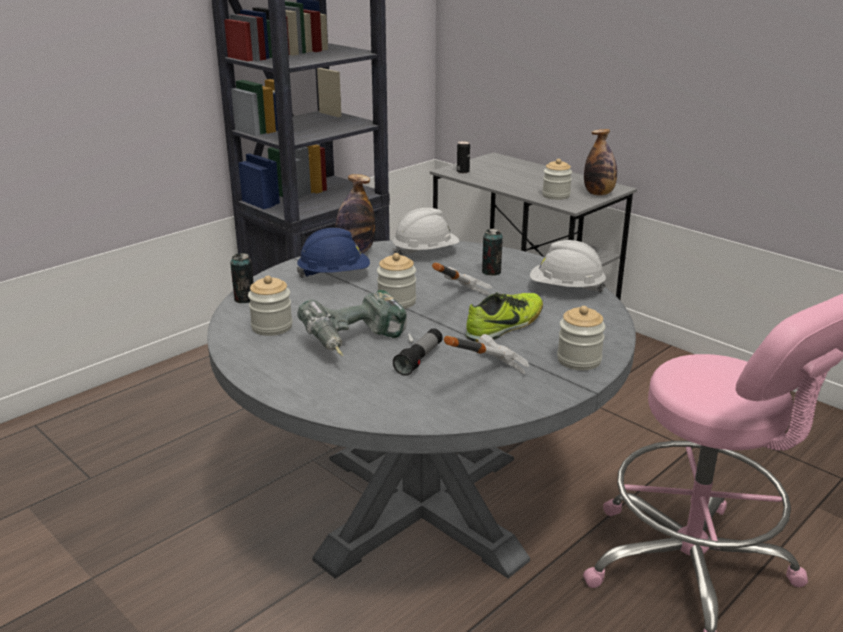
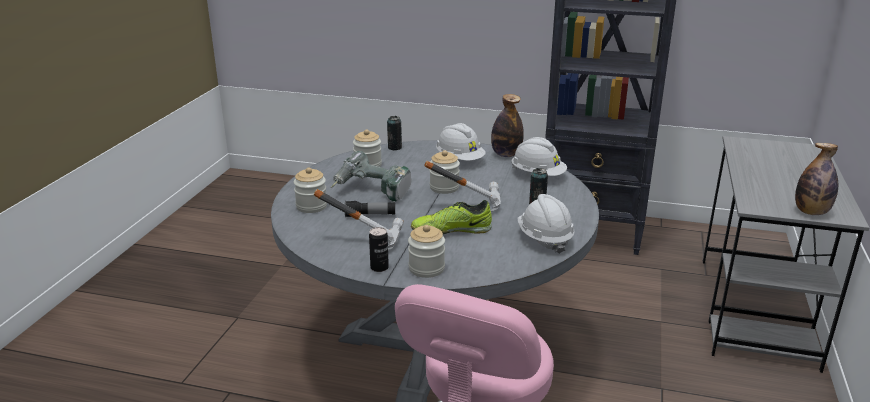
camera: 60 degrees right, 0 degrees up
blue hard hat [297,228,370,278] -> white hard hat [436,123,486,161]
can [457,141,470,173] -> can moved to [369,227,389,272]
shoe [466,292,543,342] -> shoe turned 150 degrees clockwise [411,200,492,234]
jar [542,159,572,200] -> jar moved to [294,167,327,213]

